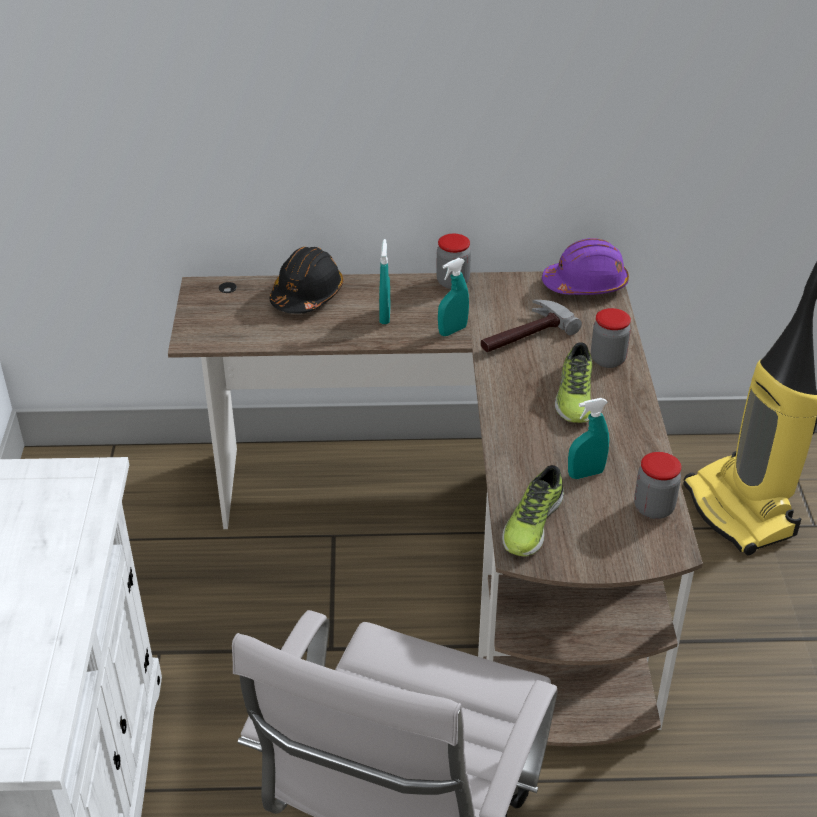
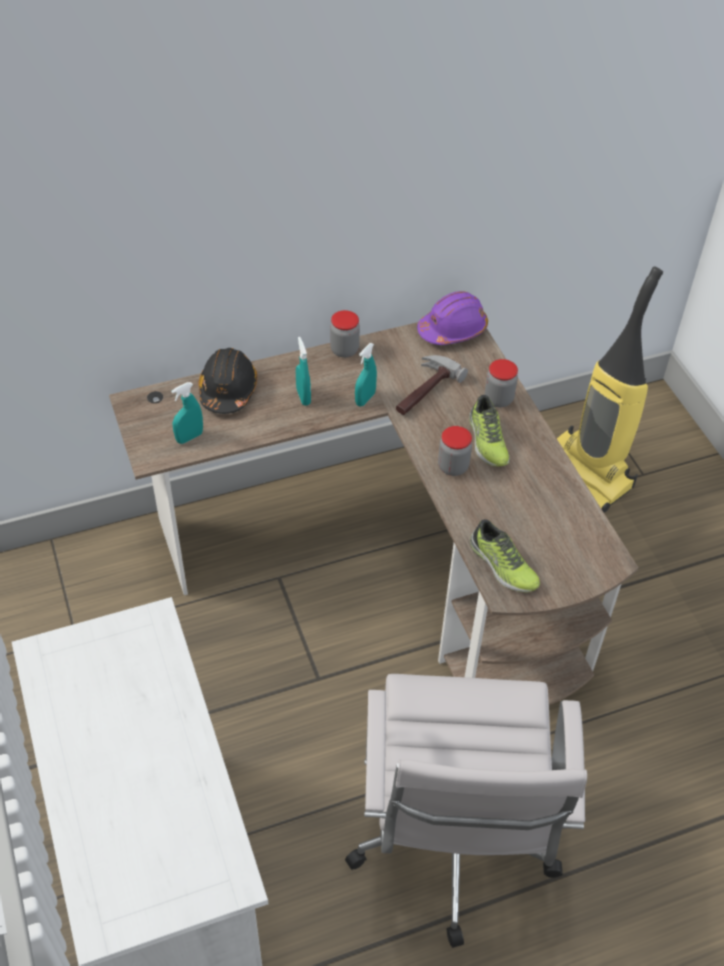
camera: 20 degrees left, 10 degrees up
shoe [502,465,564,556] -> shoe turned 45 degrees counterclockwise [470,519,540,593]
turquoise spray bottle [568,398,609,479] -> turquoise spray bottle moved to [171,382,203,444]
jar [634,452,681,519] -> jar moved to [438,426,472,476]

